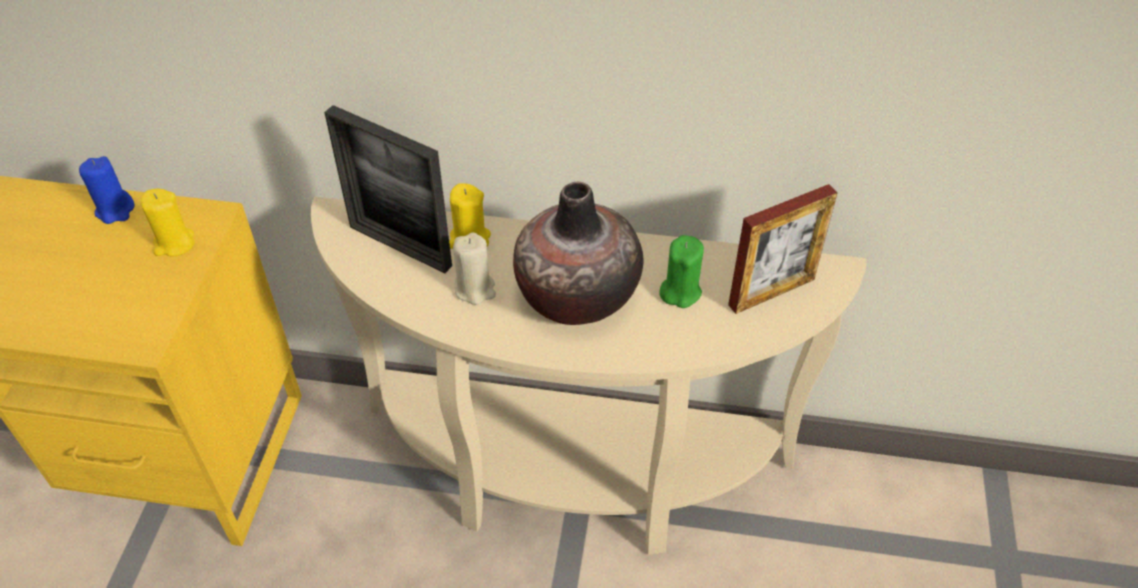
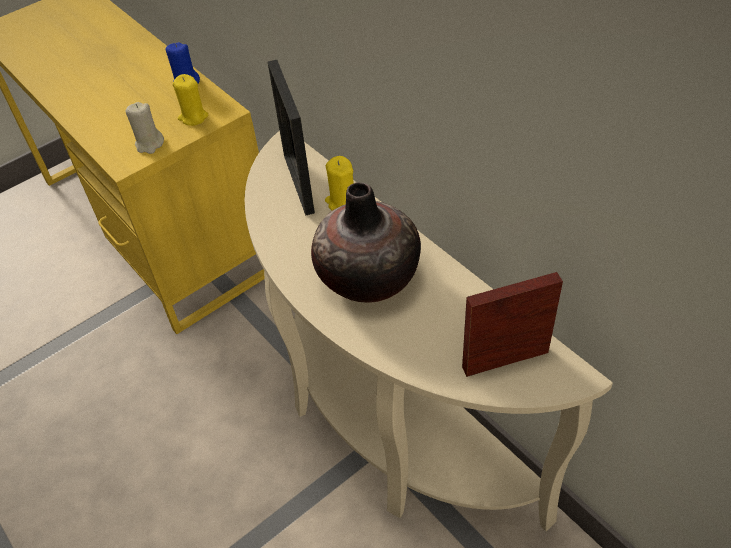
camera: 45 degrees right, 0 degrees up
beige candle [453,233,496,305] -> beige candle moved to [126,102,164,154]
green candle [659,235,704,308] -> none
picture frame [728,184,838,314] -> picture frame turned 150 degrees clockwise [462,272,563,377]

